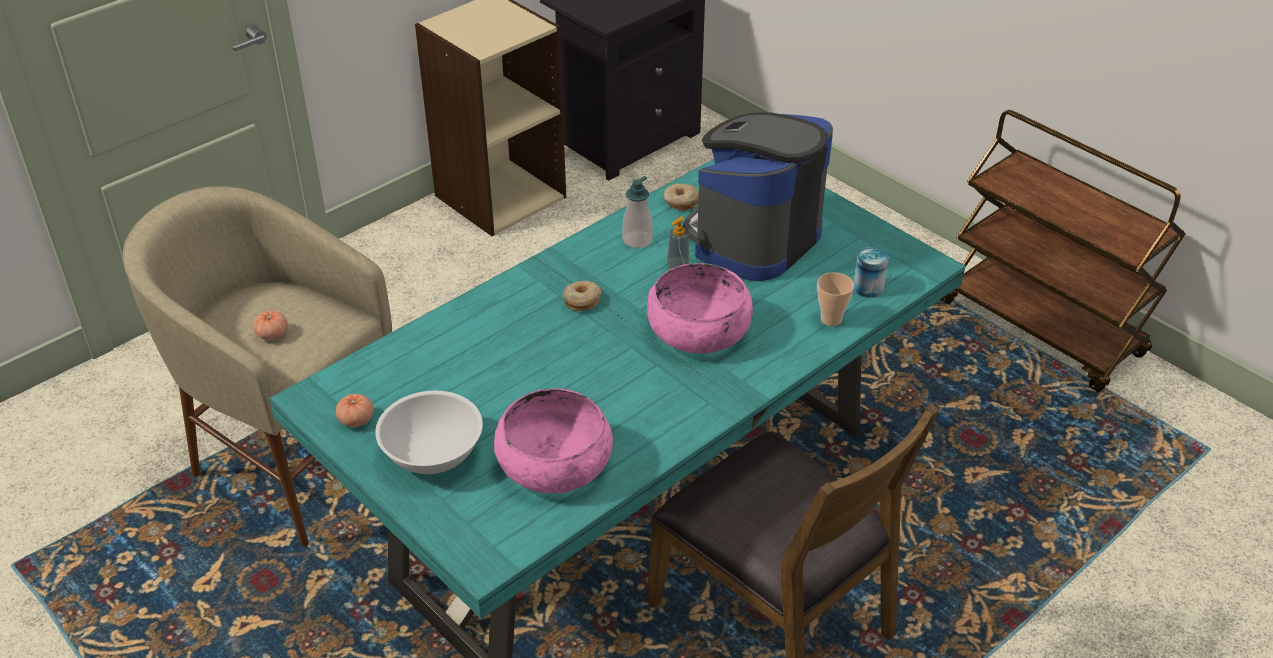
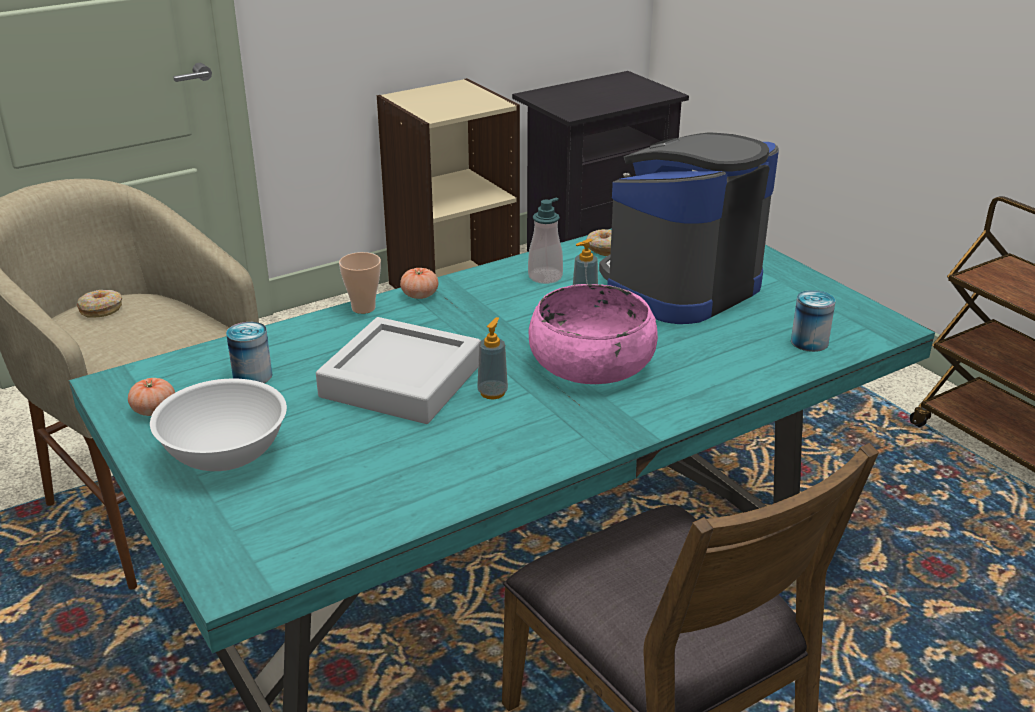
camera: 10 degrees right, 10 degrees down
tomato [253,311,288,340] -> tomato moved to [400,268,438,299]
pink bowl [494,388,613,493] -> none
donut [563,281,602,311] -> donut moved to [77,290,122,318]
cup [817,272,854,326] -> cup moved to [339,252,381,314]
none -> can [226,322,272,383]
none -> grey tray [316,317,481,424]
none -> soap dispenser [477,317,508,400]

